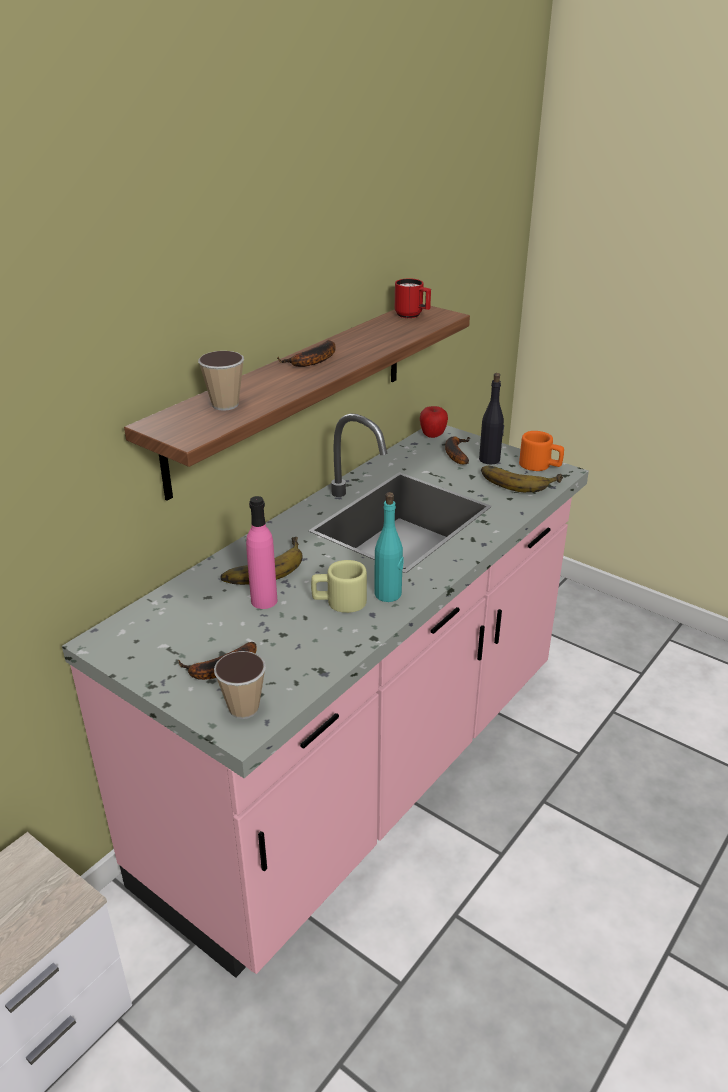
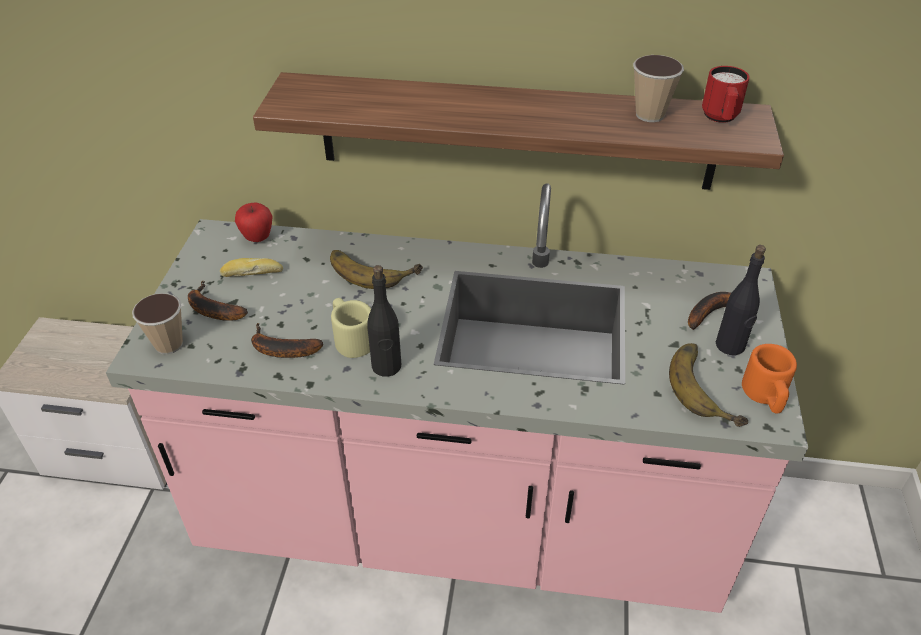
camera: 60 degrees right, 10 degrees up
cup [198,351,244,411] -> cup moved to [633,55,684,122]
pink bottle [246,496,277,609] -> none
banana [277,340,336,367] -> banana moved to [251,323,323,358]
turquoise bottle [374,492,404,602] -> black bottle [367,265,401,377]
apple [420,406,448,438] -> apple moved to [235,202,273,242]
none -> bread [220,258,283,277]

